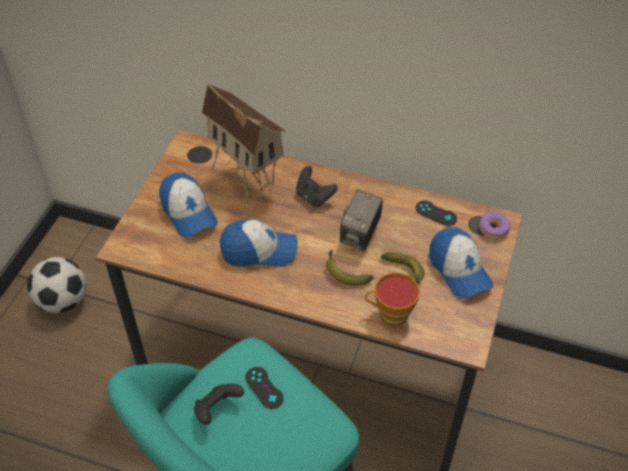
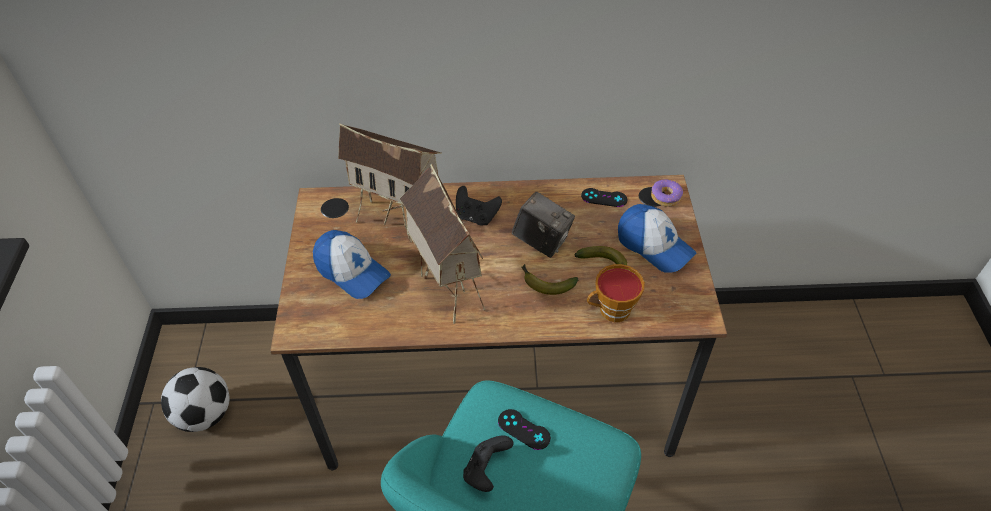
camera: 20 degrees left, 0 degrees up
cap [220,219,298,267] -> toy house [400,164,486,324]
camera [340,189,383,251] -> camera turned 60 degrees counterclockwise [512,192,575,258]

